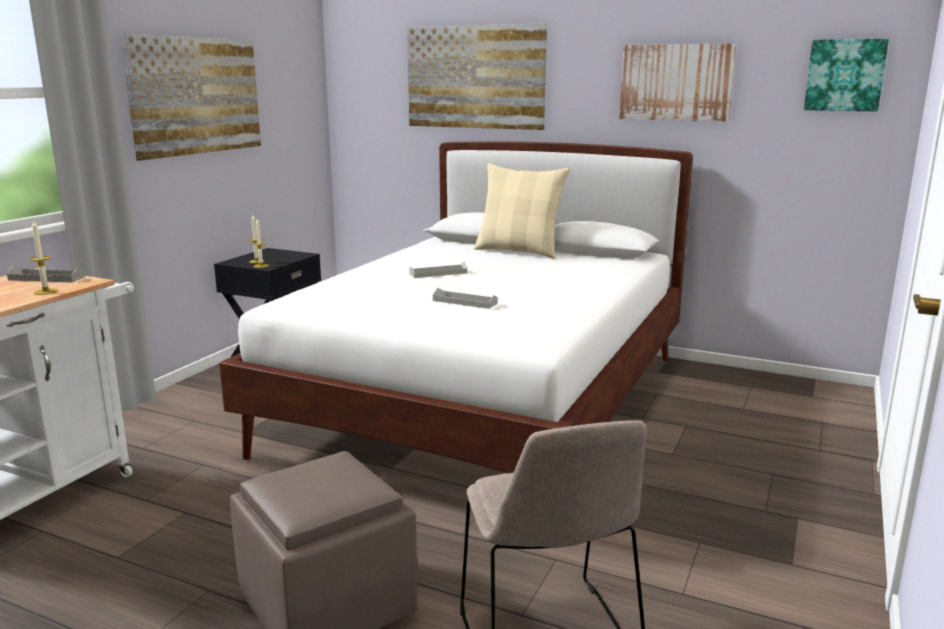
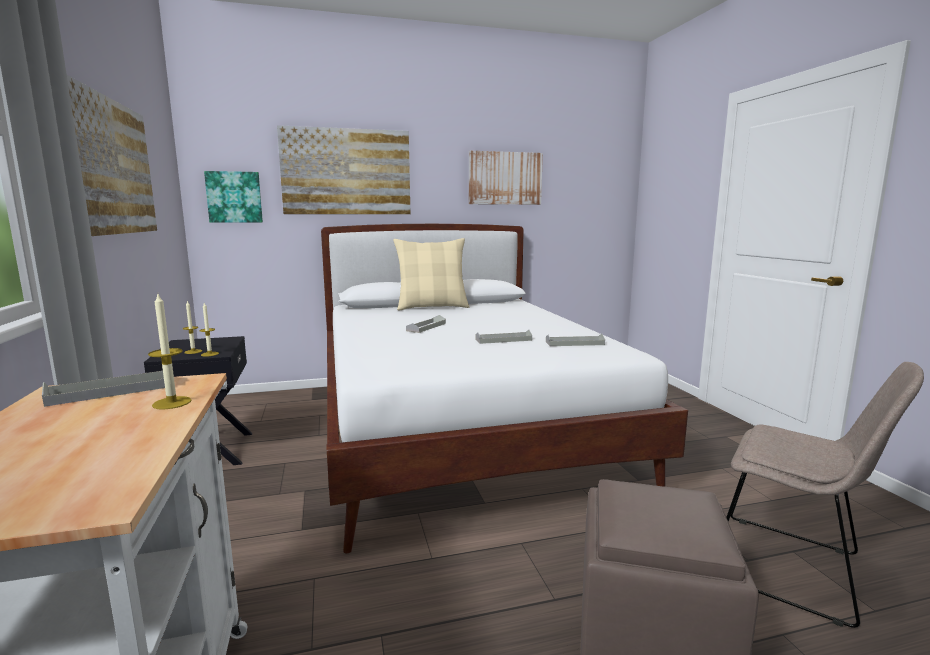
camera: 40 degrees left, 5 degrees down
picture [804,39,889,112] -> picture moved to [204,171,263,223]
none -> grey tray [546,334,605,346]

